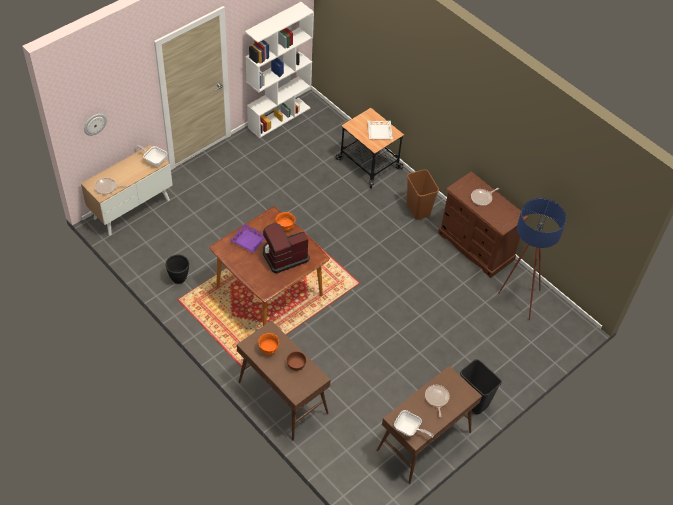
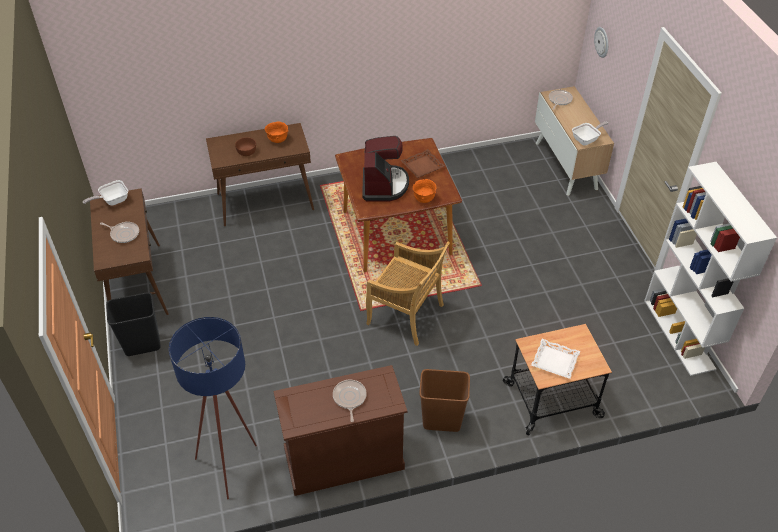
camera: 120 degrees right, 5 degrees down
black planter [165,255,189,284] -> none
purple tray [230,224,265,253] -> brown tray [400,149,445,178]
none -> beige chair [366,242,450,346]

